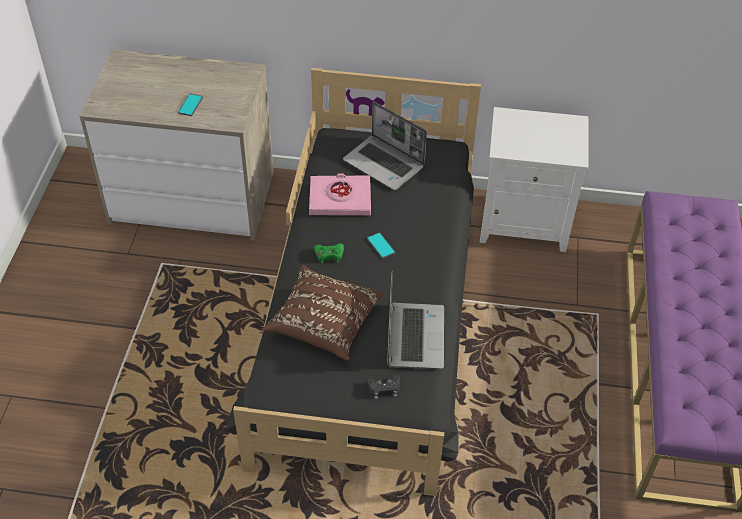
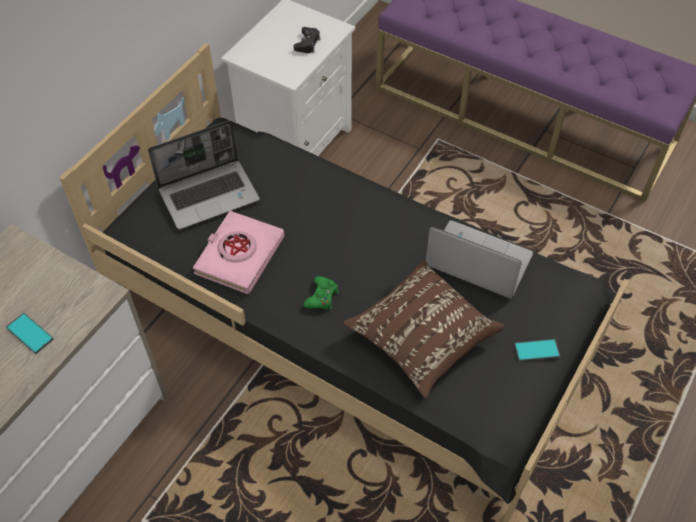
camera: 65 degrees left, 5 degrees up
phone [367,232,396,259] -> phone moved to [514,339,560,361]
black game controller [367,375,400,399] -> black game controller moved to [294,27,321,53]

